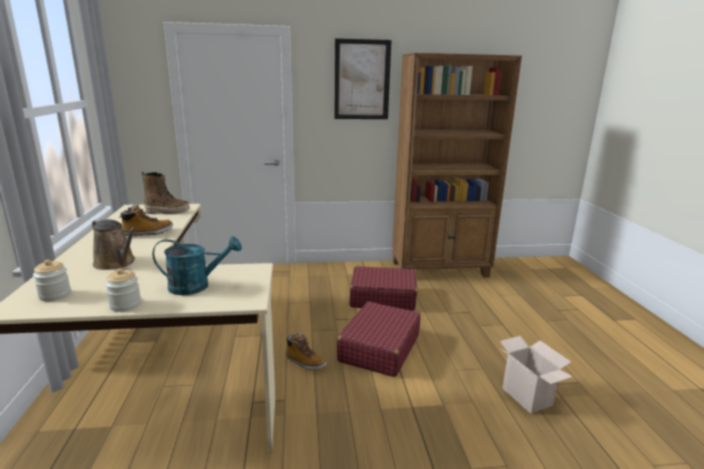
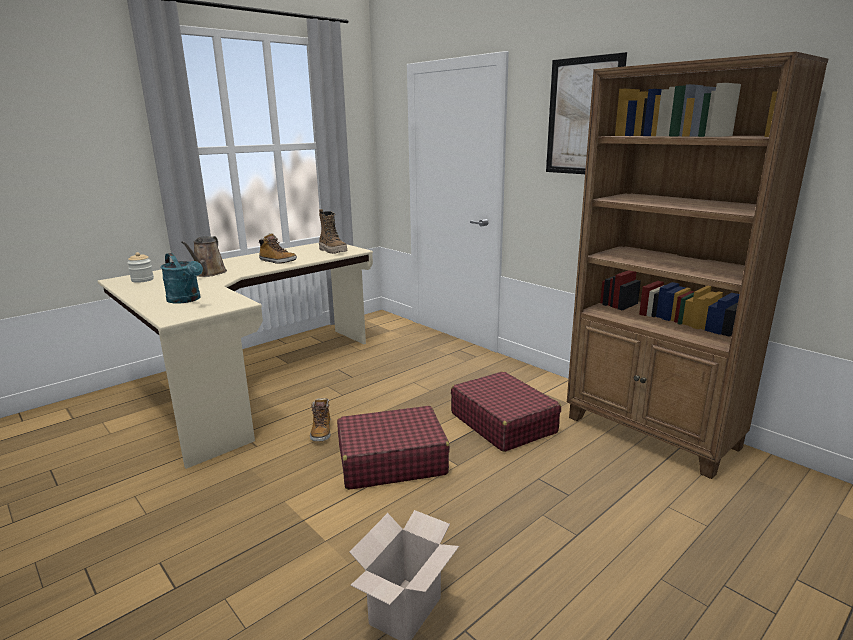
camera: 55 degrees right, 0 degrees up
jar [105,268,141,312] -> none

